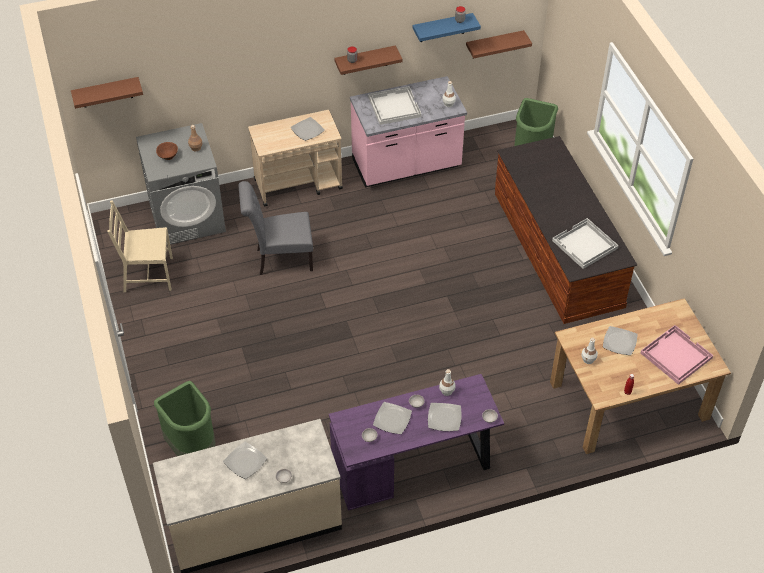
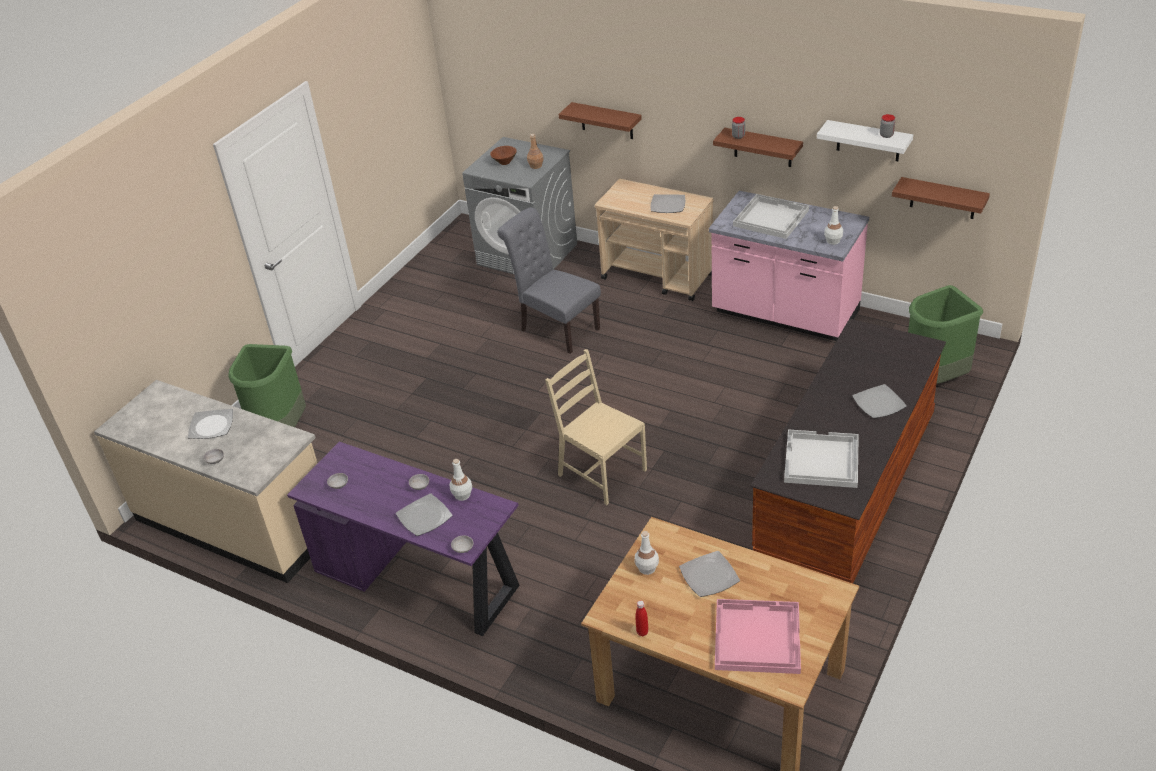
camera: 50 degrees right, 10 degrees down
brown shelf [71,77,143,109] -> brown shelf moved to [559,102,642,139]
beige chair [107,200,173,292] -> beige chair moved to [545,349,647,505]
plate [373,402,412,434] -> plate moved to [852,384,907,418]
blue shelf [413,13,481,42] -> white shelf [817,120,913,161]

